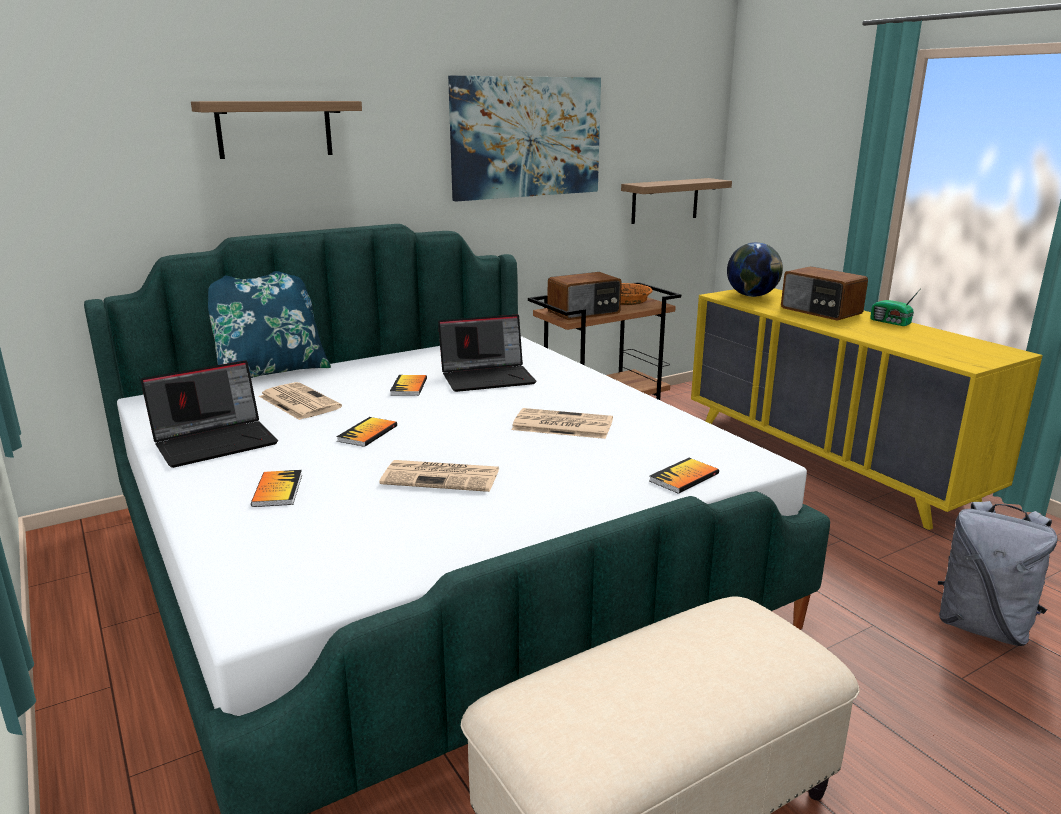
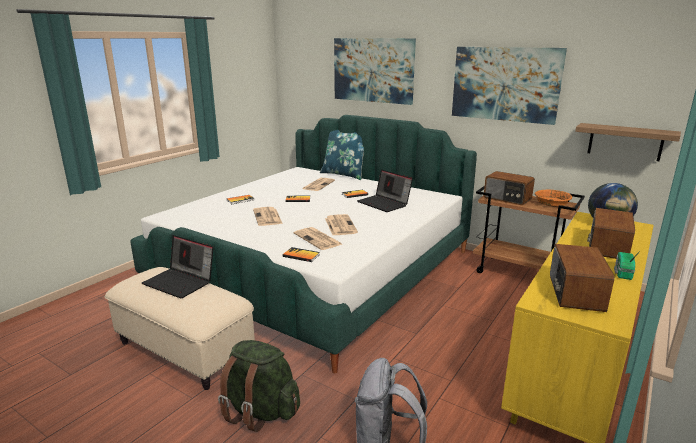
camera: 65 degrees right, 0 degrees up
laptop [141,360,278,468] -> laptop moved to [142,235,214,299]
shelf [191,101,362,159] -> picture [334,38,416,105]
none -> green backpack [218,340,300,432]
none -> newspaper [294,227,342,250]
none -> radio [550,244,614,312]

